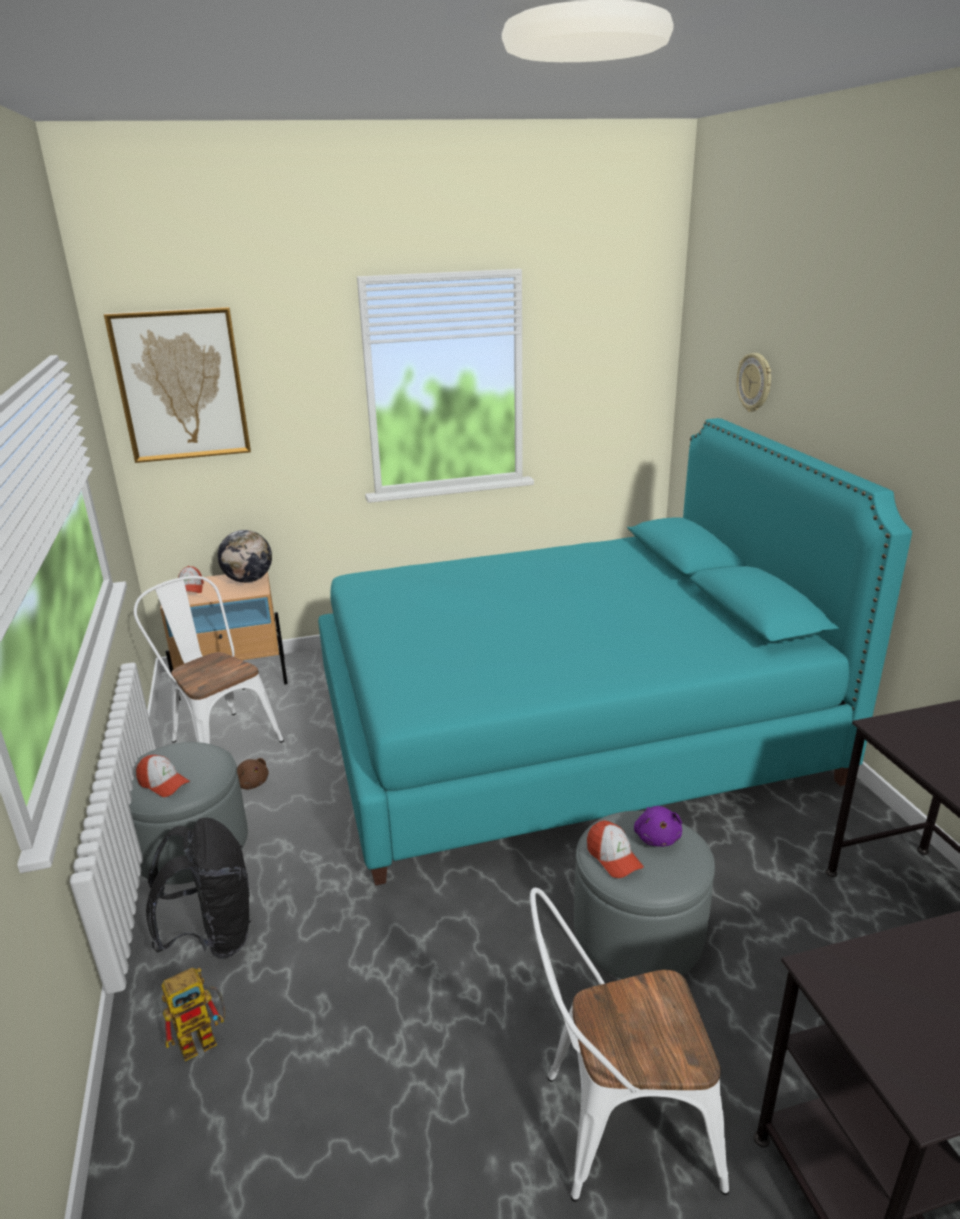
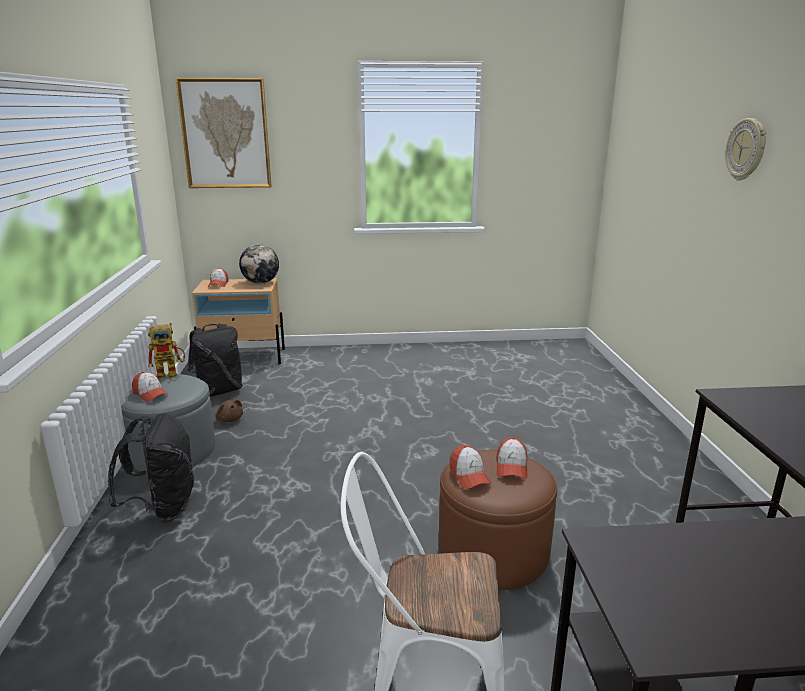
camera: 10 degrees right, 5 degrees down
white chair [134,576,284,744] -> black backpack [188,324,243,397]
toy robot [161,967,225,1061] -> toy robot moved to [148,323,185,380]
turquoise bed [318,418,912,886] -> none
grey ottoman [574,811,715,979] -> brown ottoman [439,450,557,590]
purple plush toy [634,806,682,847] -> cap [496,437,527,479]
wall clock [736,353,771,412] -> wall clock moved to [725,118,766,181]

